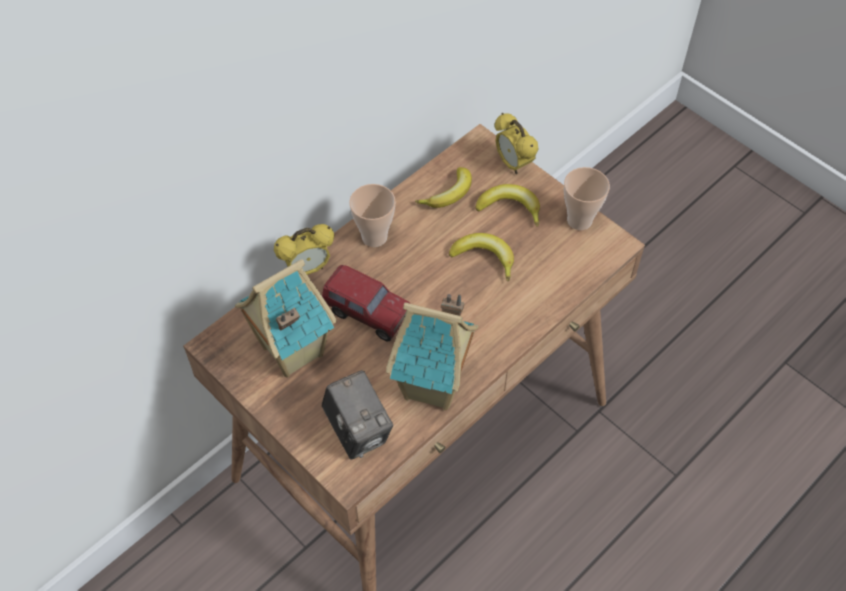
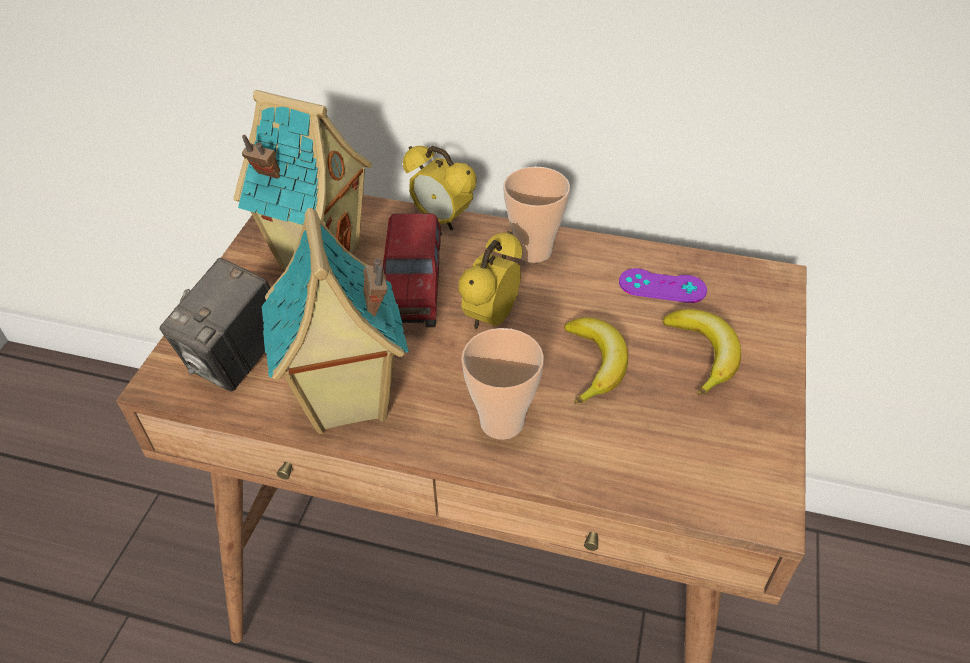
camera: 60 degrees right, 10 degrees down
banana [415,167,472,208] -> purple game controller [619,268,707,303]
alarm clock [495,113,538,174] -> alarm clock moved to [458,231,522,329]
cup [564,167,610,230] -> cup moved to [461,328,544,440]

